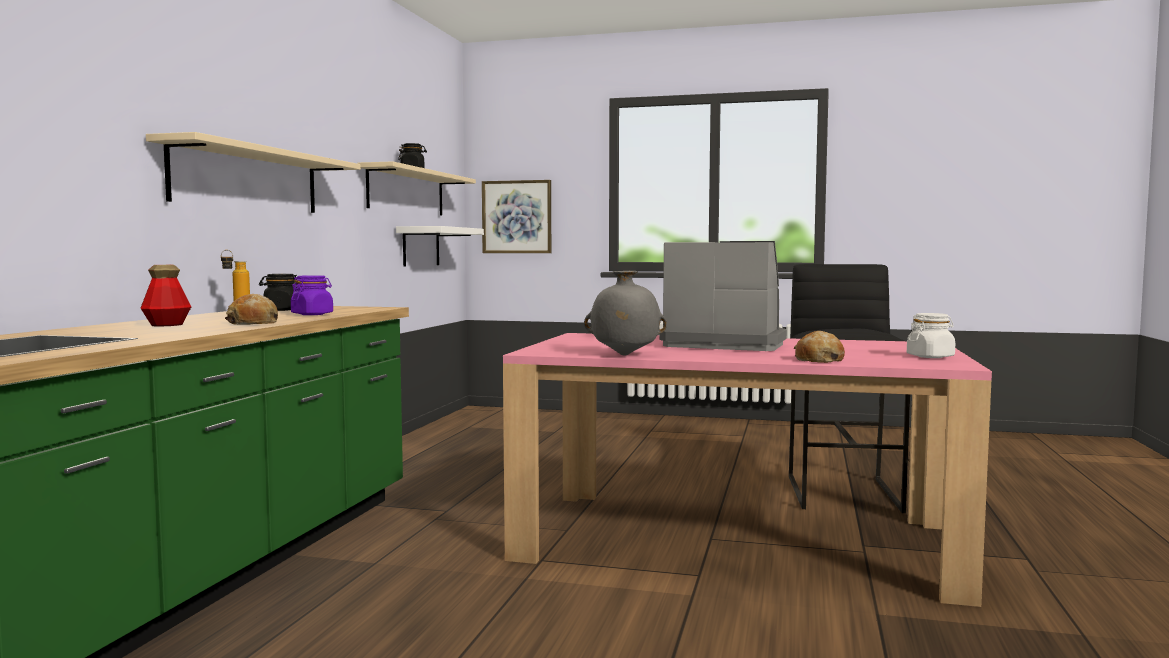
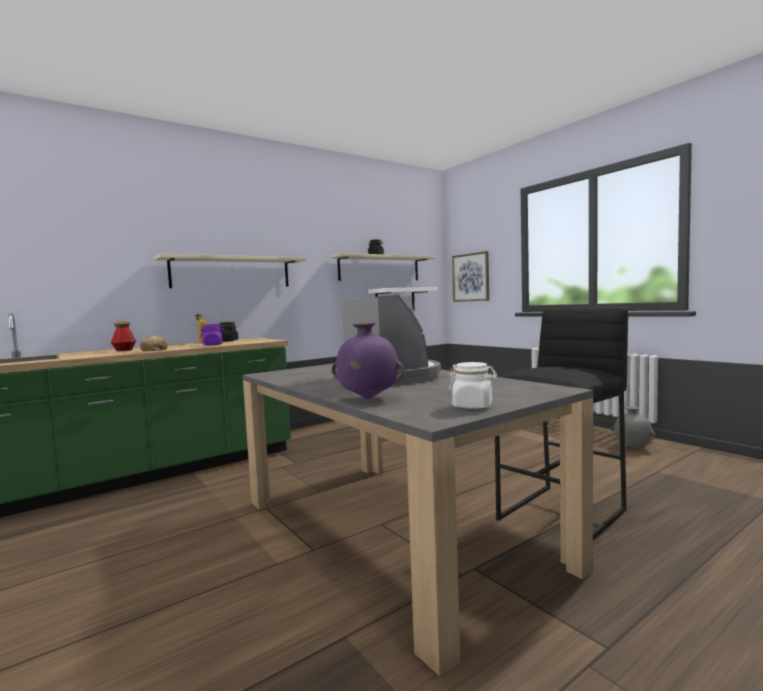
camera: 40 degrees right, 0 degrees up
pink dining table [503,333,992,607] -> grey dining table [243,364,593,676]
grey vase [584,271,667,355] -> grey vase moved to [611,407,656,448]
bread [794,331,845,363] -> purple vase [332,323,404,399]

